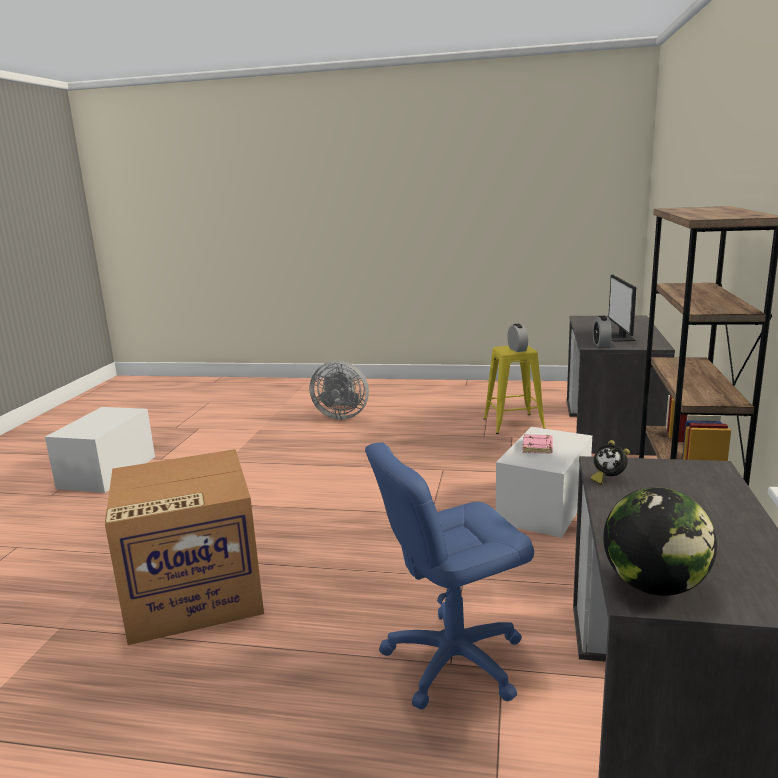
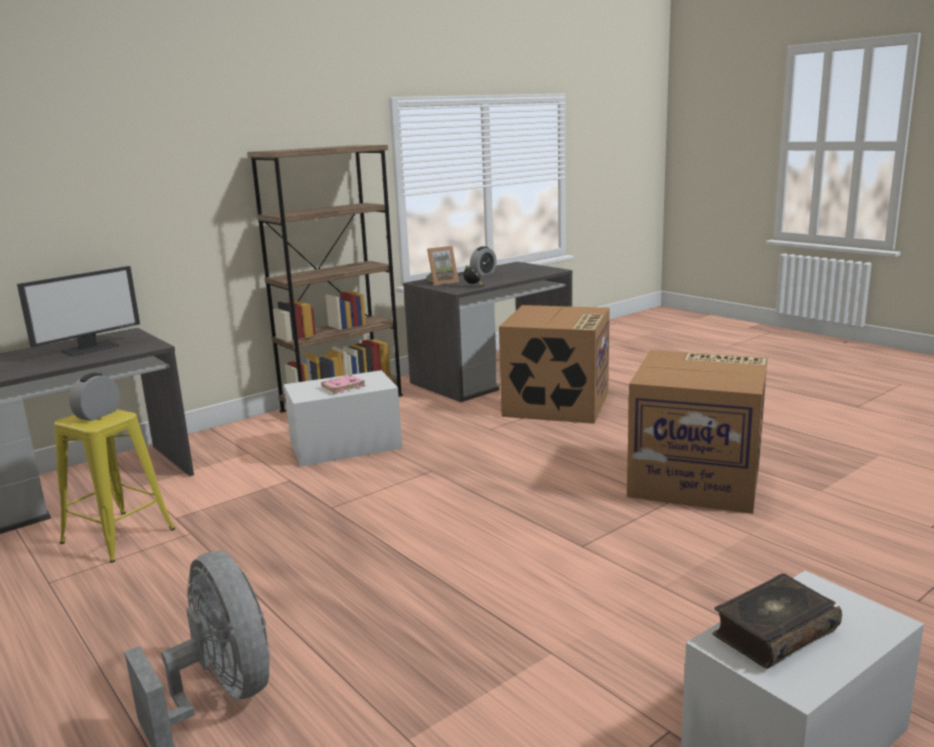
camera: 140 degrees left, 0 degrees up
blue office chair [365,442,534,710] -> cardboard box [499,305,610,424]
alarm clock [593,316,612,347] -> alarm clock moved to [470,246,497,276]
globe [603,487,717,596] -> none
none -> picture frame [426,246,459,286]
none -> book [712,573,842,669]

